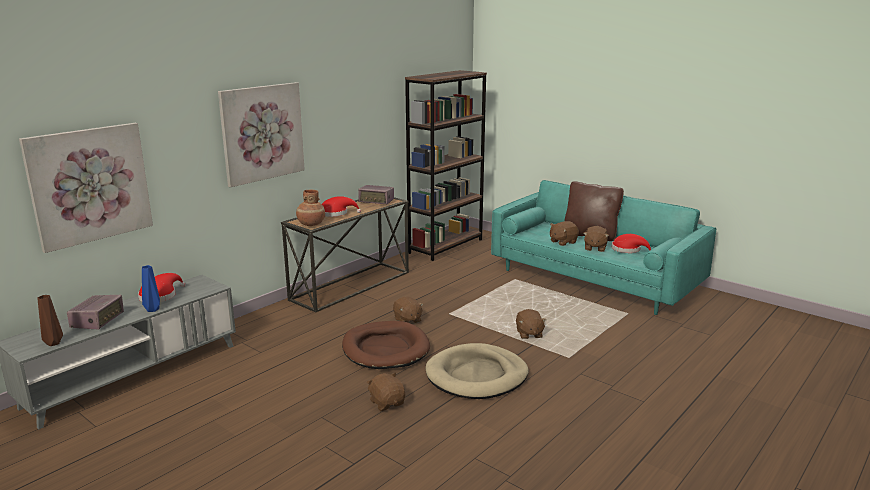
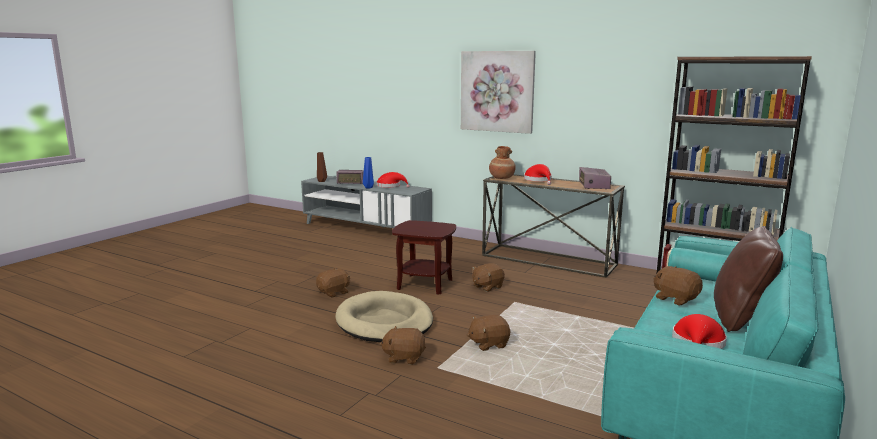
camera: 80 degrees right, 5 degrees down
picture [19,123,153,253] -> none
brown dog bed [342,321,430,369] -> brown side table [392,220,456,295]
brown plush toy [584,226,609,252] -> brown plush toy moved to [380,326,426,365]

